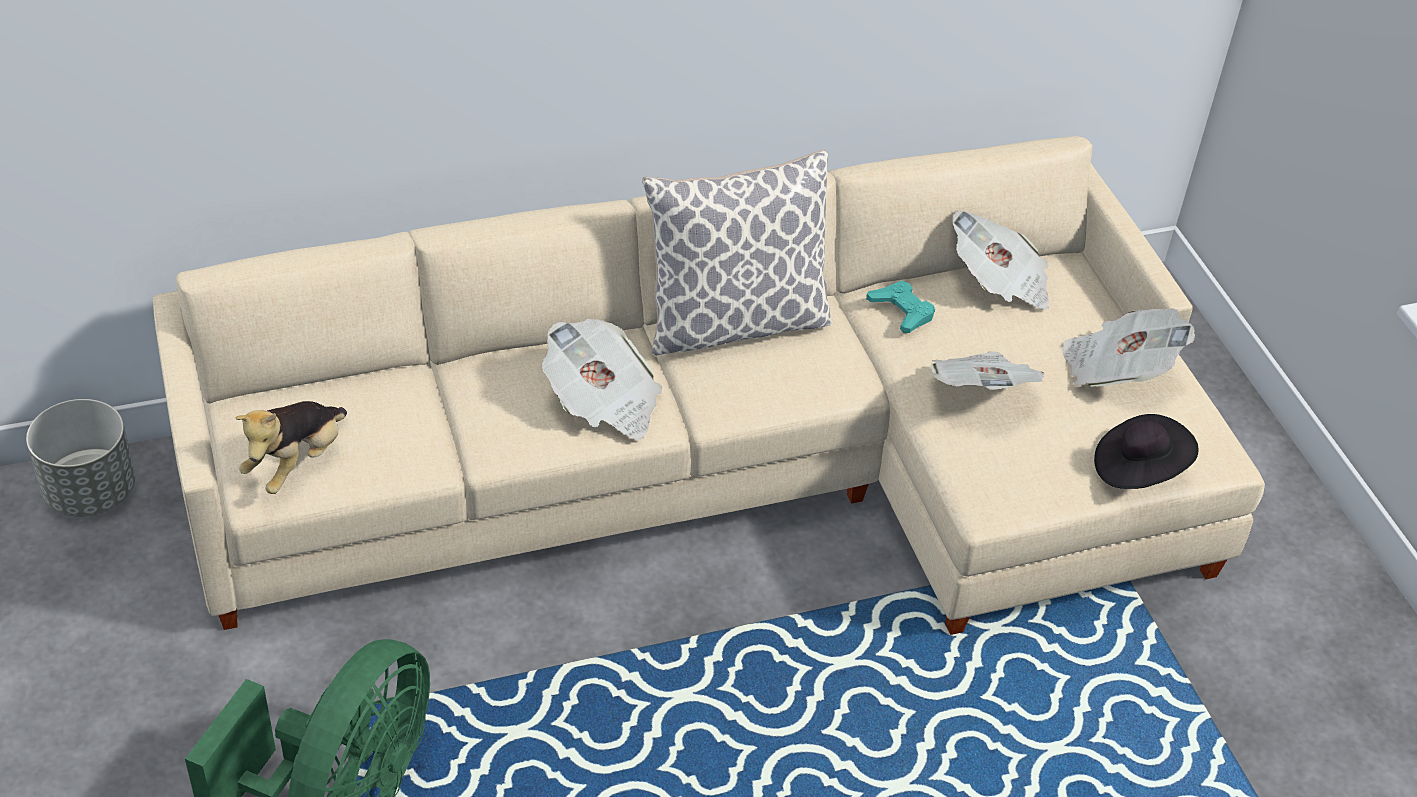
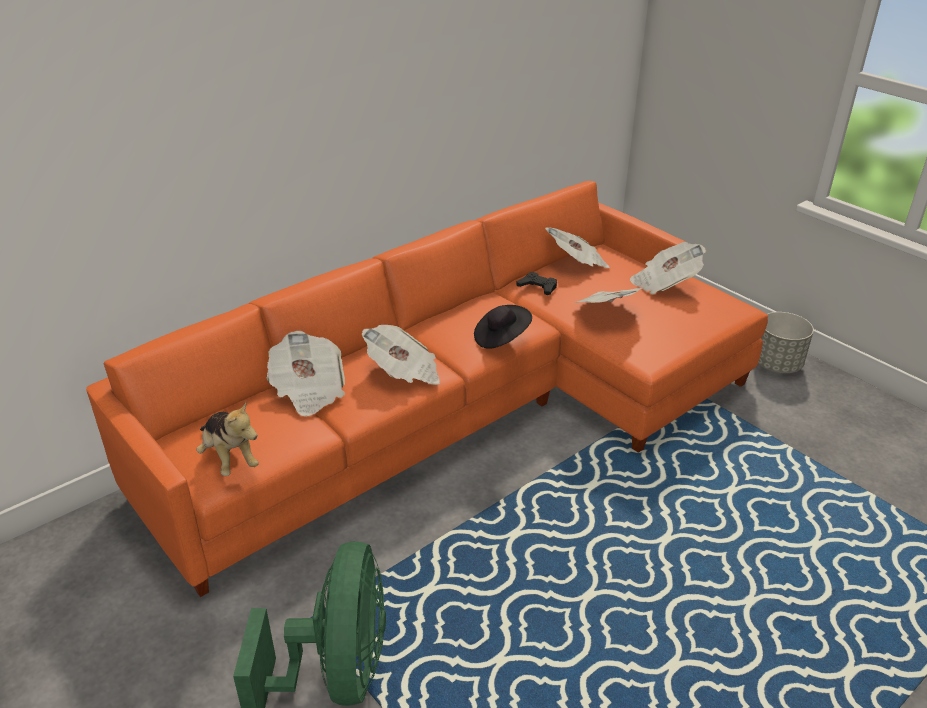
camera: 20 degrees left, 10 degrees down
grey planter [26,399,135,517] -> grey planter moved to [758,312,814,373]
beige sofa [153,136,1265,635] -> orange sofa [86,181,768,597]
plush toy [236,401,347,494] -> plush toy turned 45 degrees counterclockwise [197,402,259,476]
pillow [642,149,831,355] -> none
turquoise game controller [866,281,935,333] -> black game controller [516,272,557,295]
black hat [1094,414,1199,489] -> black hat moved to [474,305,532,349]
none -> newspaper [267,331,345,417]

